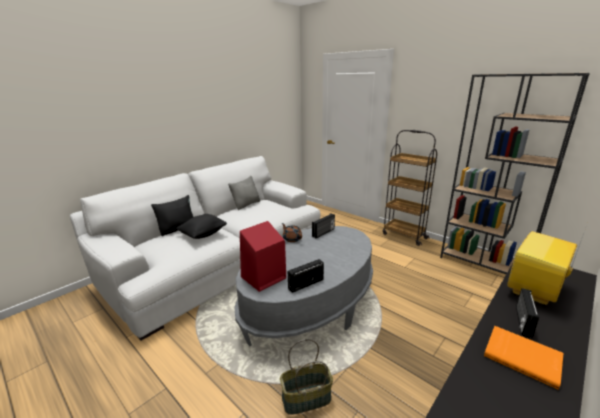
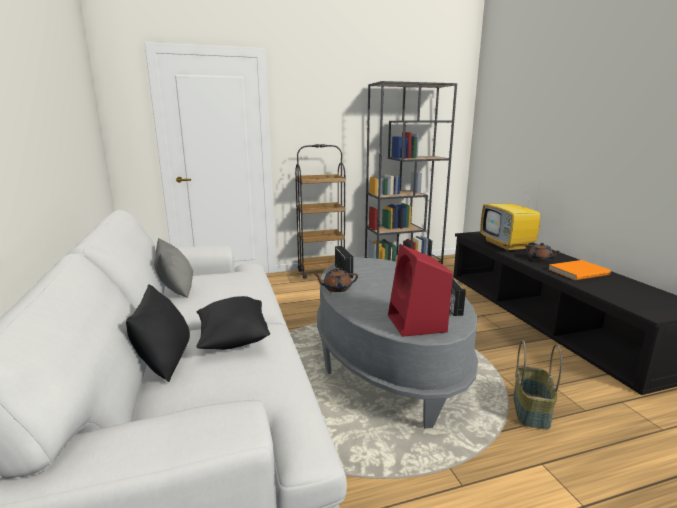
camera: 60 degrees left, 5 degrees down
radio [516,288,539,338] -> brown teapot [526,243,560,262]

